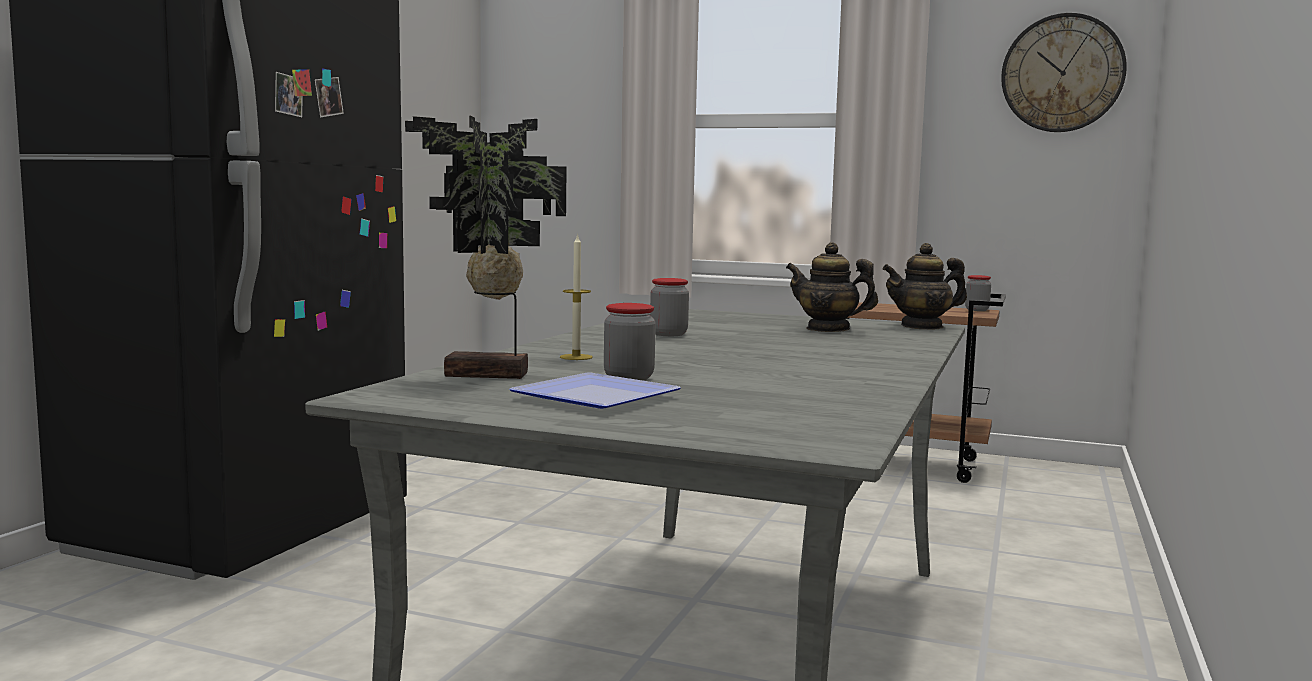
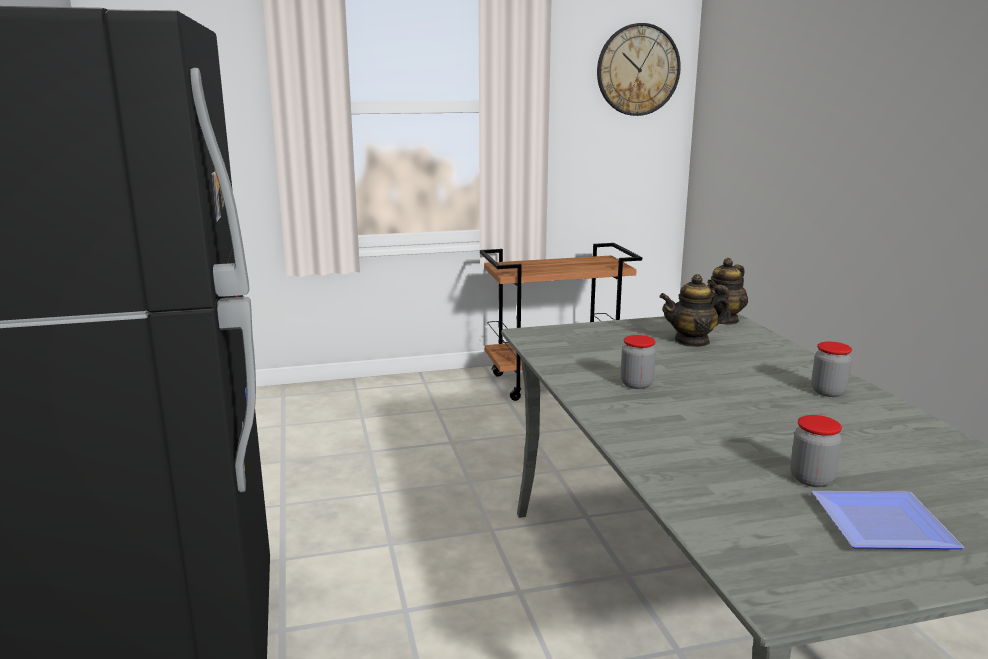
camera: 35 degrees left, 10 degrees up
potted plant [405,115,566,379] -> none
candle [560,234,593,360] -> none
jar [965,275,991,311] -> jar moved to [811,342,852,397]

